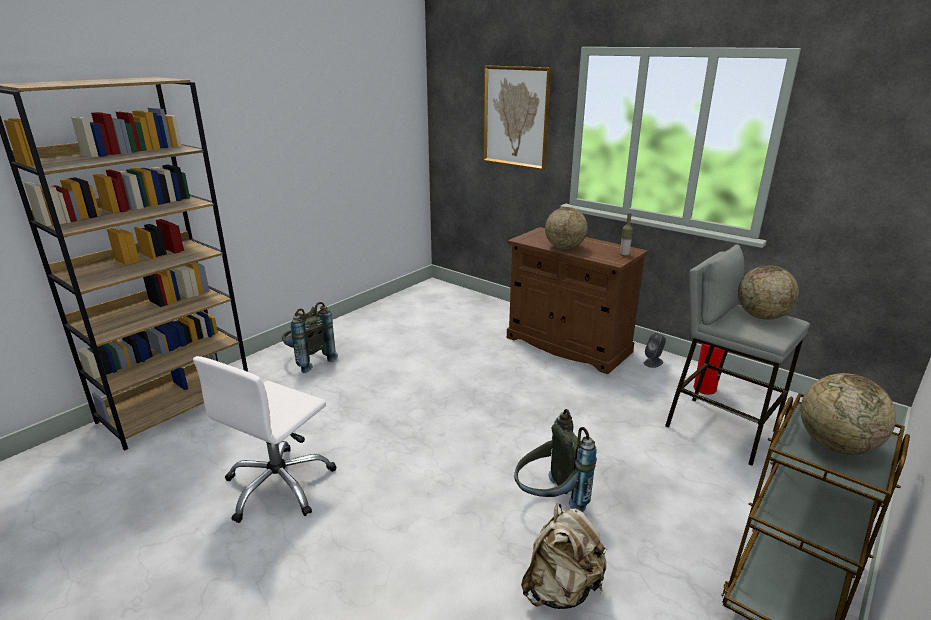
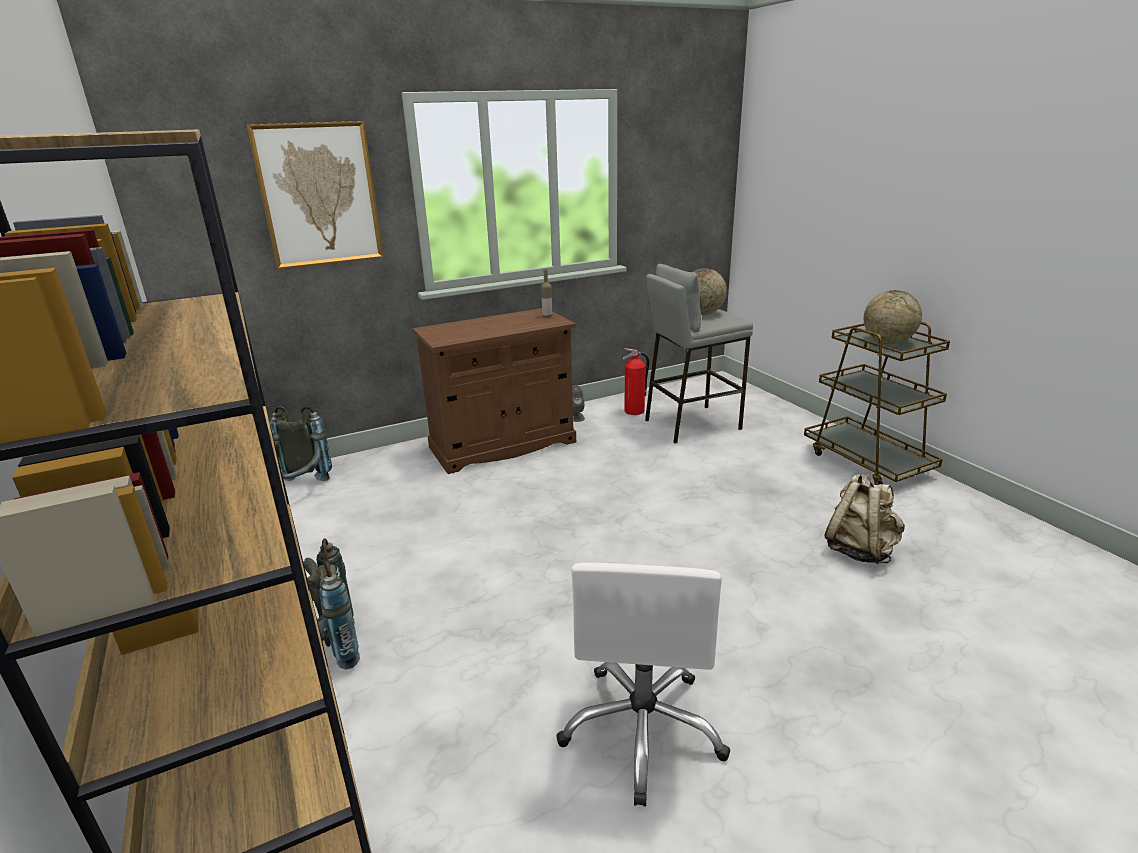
camera: 65 degrees left, 0 degrees up
white office chair [193,356,336,523] -> white office chair turned 45 degrees clockwise [556,563,730,807]
grey backpack [514,409,597,512] -> grey backpack moved to [270,406,332,481]
globe [545,207,588,250] -> none

